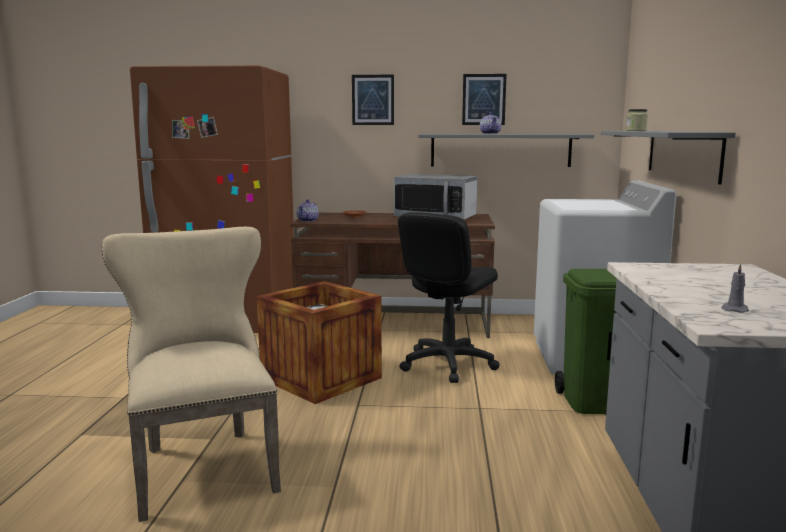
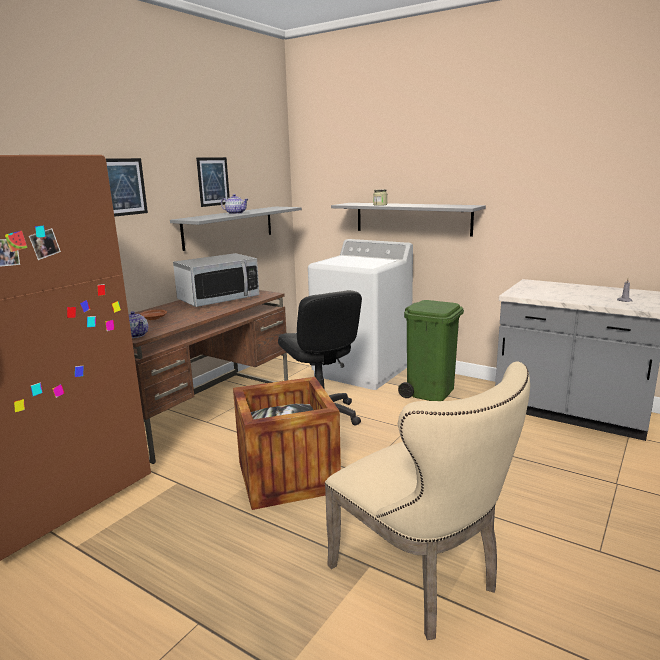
camera: 60 degrees left, 5 degrees up
beige chair [101,227,281,522] -> beige chair turned 135 degrees counterclockwise [325,362,530,640]

